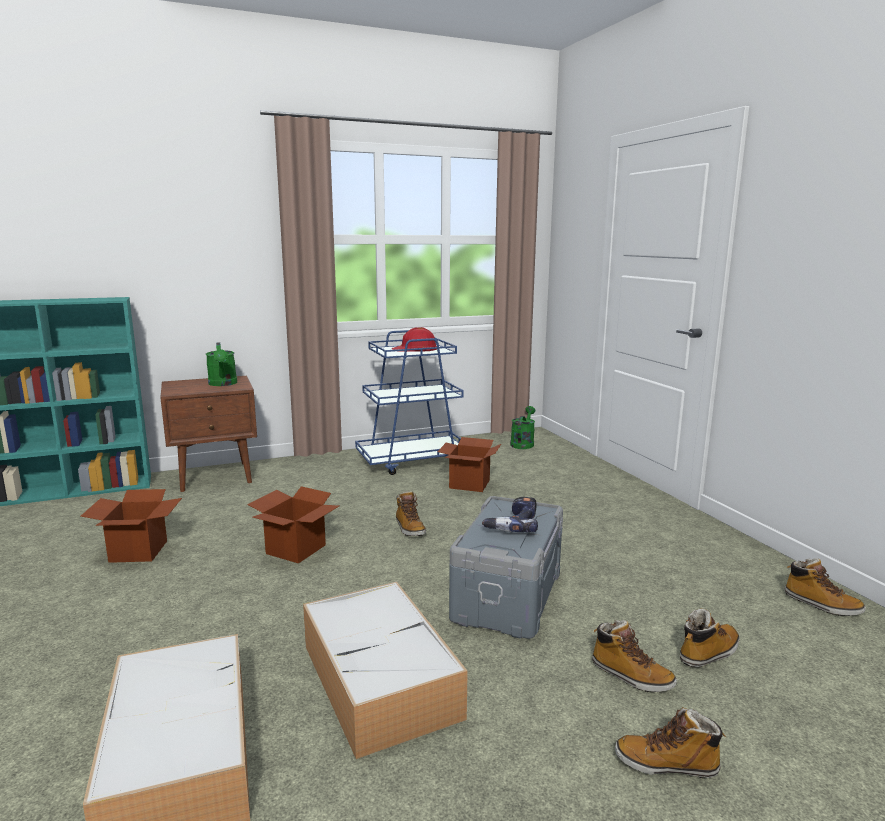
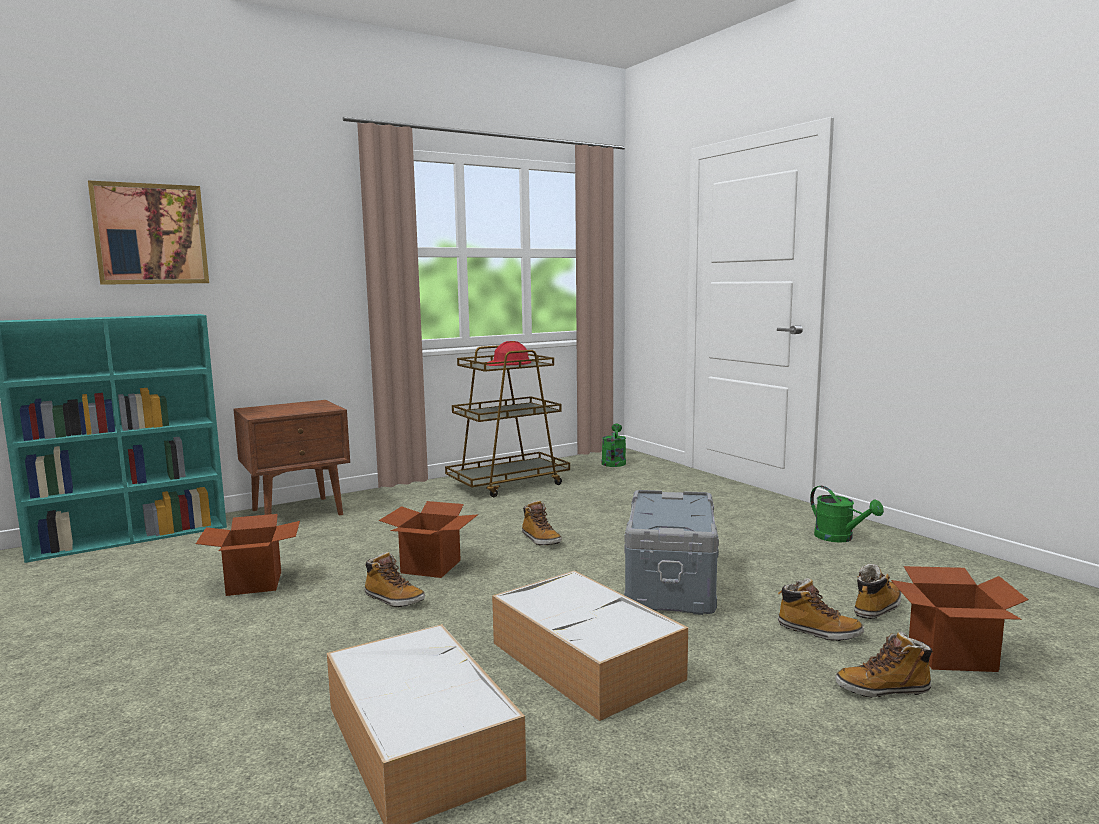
camera: 10 degrees left, 5 degrees down
green watering can [206,342,237,386] -> green watering can moved to [810,486,884,543]
blue cart [355,330,463,475] -> brown cart [445,345,570,497]
cardboard box [438,437,501,492] -> cardboard box moved to [891,566,1028,672]
power drill [482,497,538,532] -> none
boot [785,558,866,616] -> boot moved to [365,552,425,607]
none -> picture [88,180,209,285]

